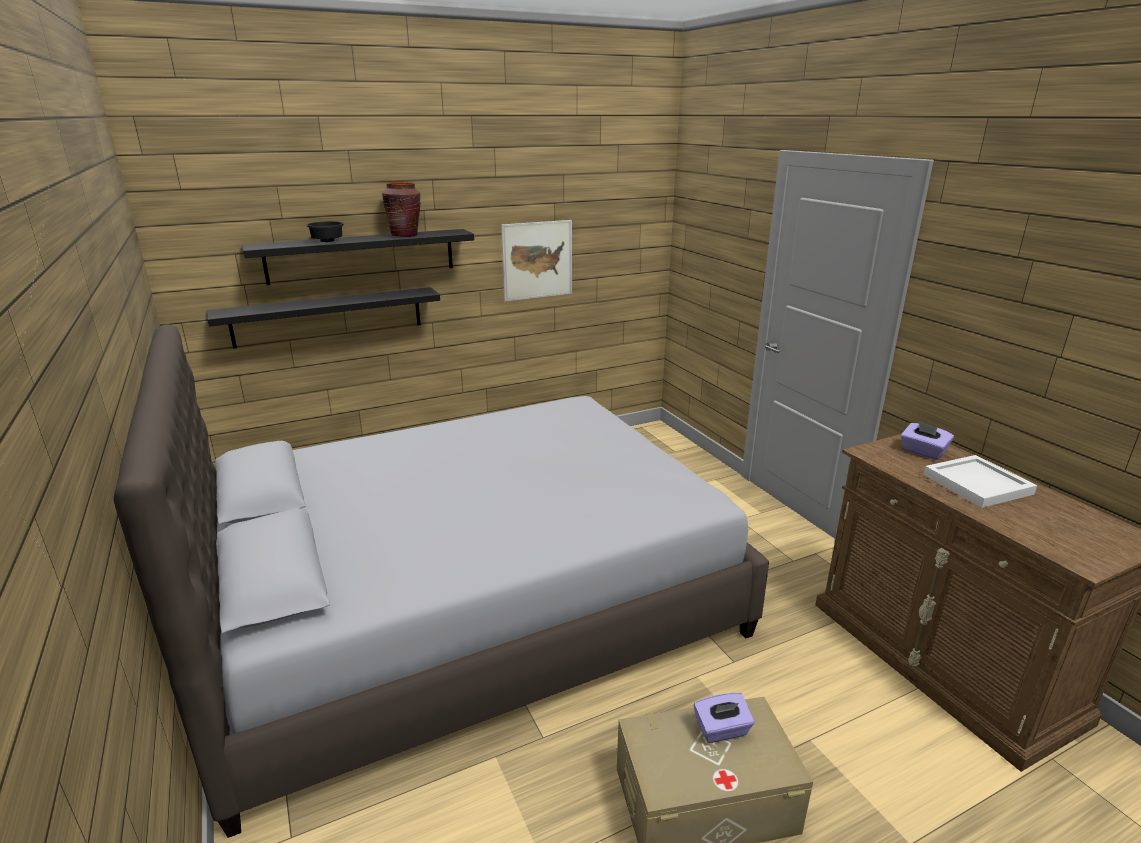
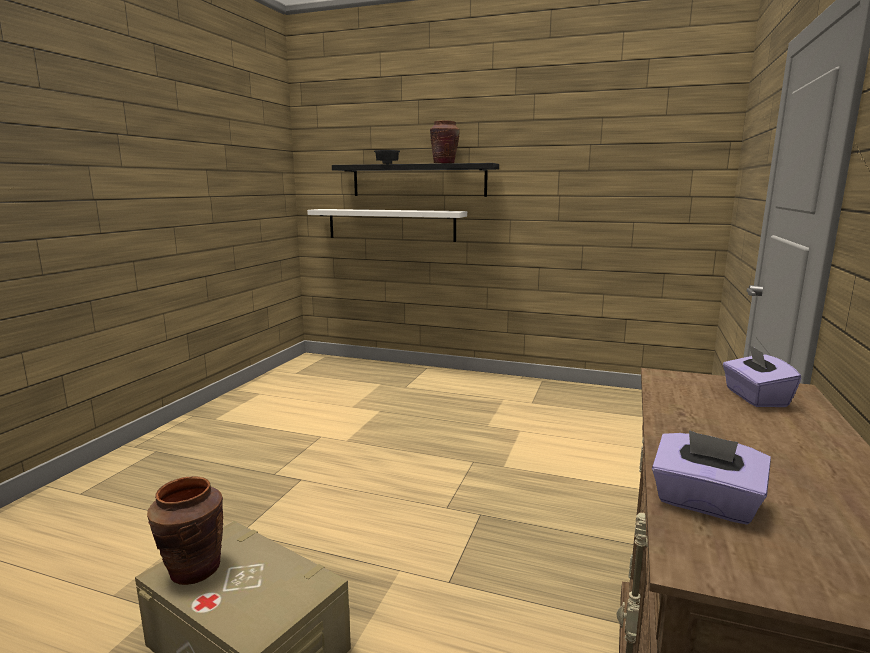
camera: 45 degrees right, 10 degrees down
grey bed [113,324,769,838] -> none
black shelf [207,287,440,349] -> white shelf [307,209,467,242]
picture [501,220,572,302] -> none
purple tissue box [694,693,755,743] -> purple tissue box moved to [652,430,771,525]
white tray [923,455,1037,508] -> none
none -> brown vase [147,477,223,585]

